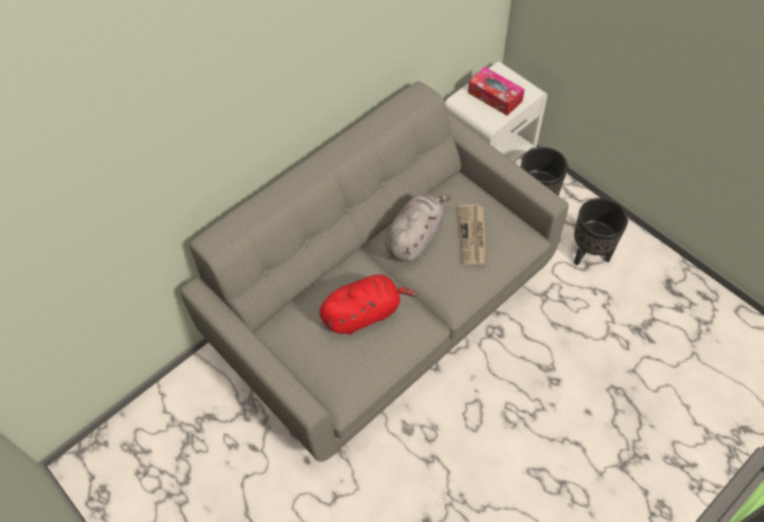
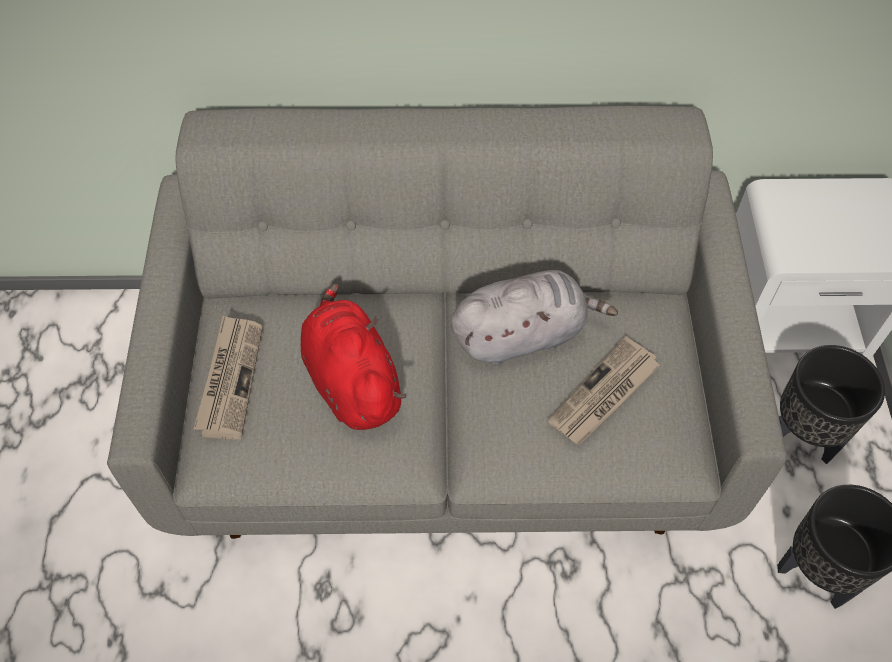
camera: 40 degrees right, 0 degrees up
red plush toy [319,274,418,335] -> red plush toy turned 135 degrees counterclockwise [301,284,407,430]
tissue box [468,67,525,116] -> none
none -> newspaper [194,315,263,440]

